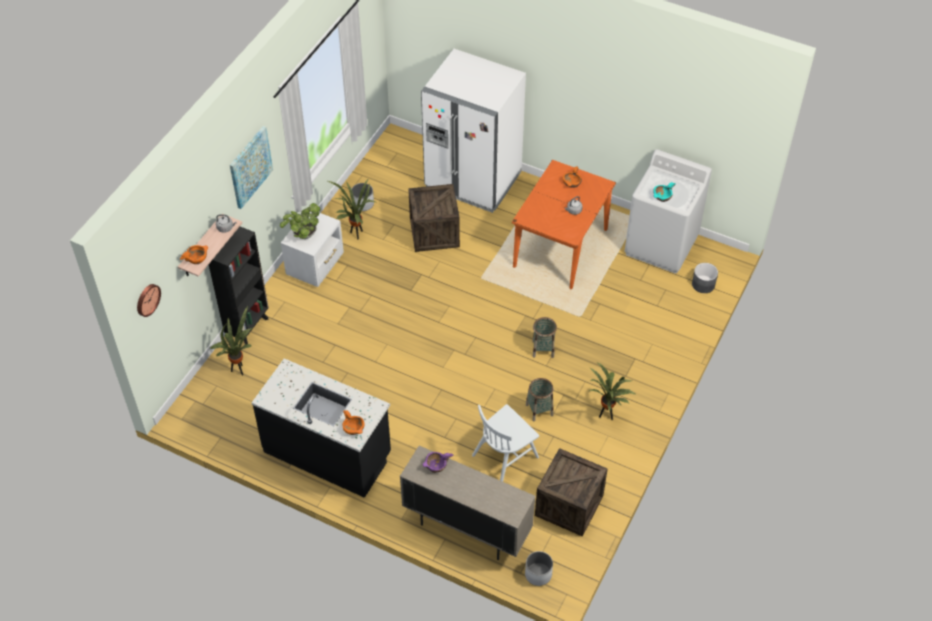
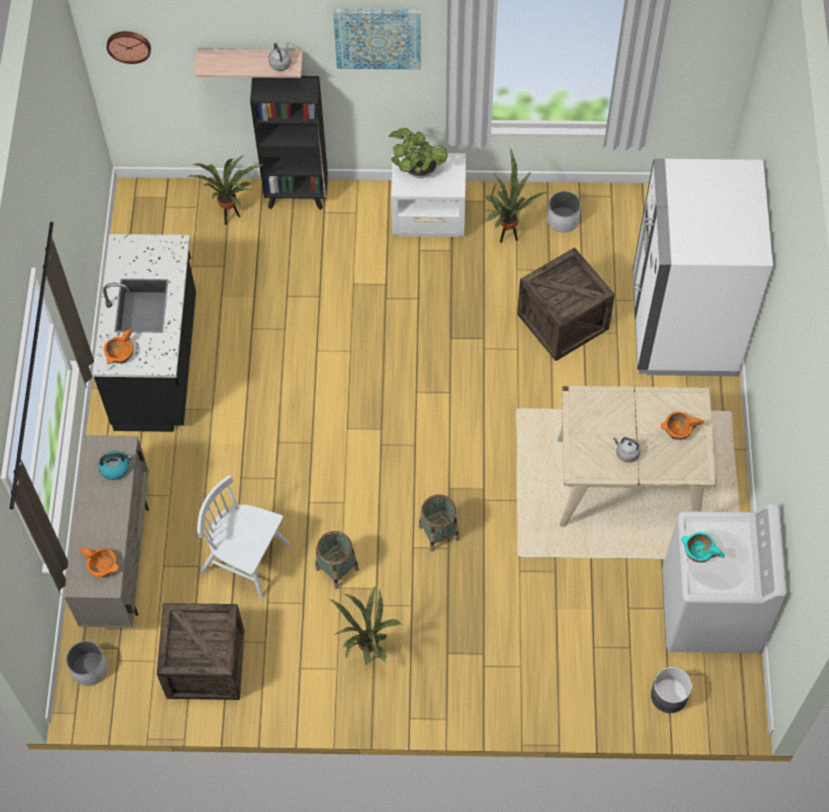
camera: 65 degrees right, 10 degrees up
orange bowl [180,245,208,264] -> orange bowl moved to [79,548,119,577]
purple bowl [422,452,454,473] -> kettle [98,451,132,480]
orange dining table [512,160,616,289] -> beige dining table [558,386,716,527]

